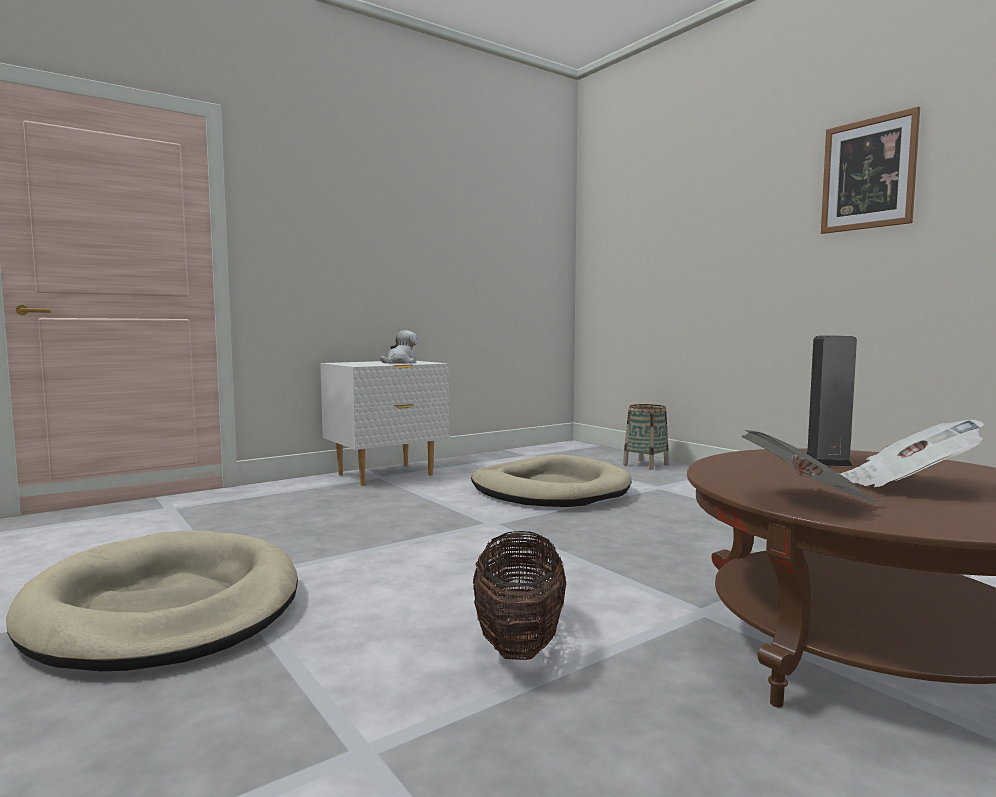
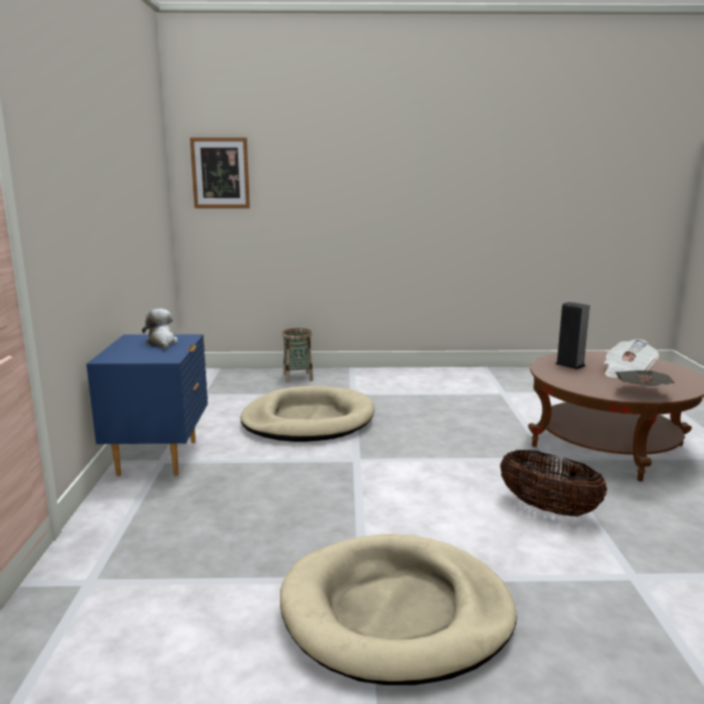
camera: 55 degrees left, 10 degrees up
white nightstand [320,361,449,486] -> blue nightstand [86,334,208,476]
picture [821,106,920,234] -> picture moved to [190,137,250,208]

